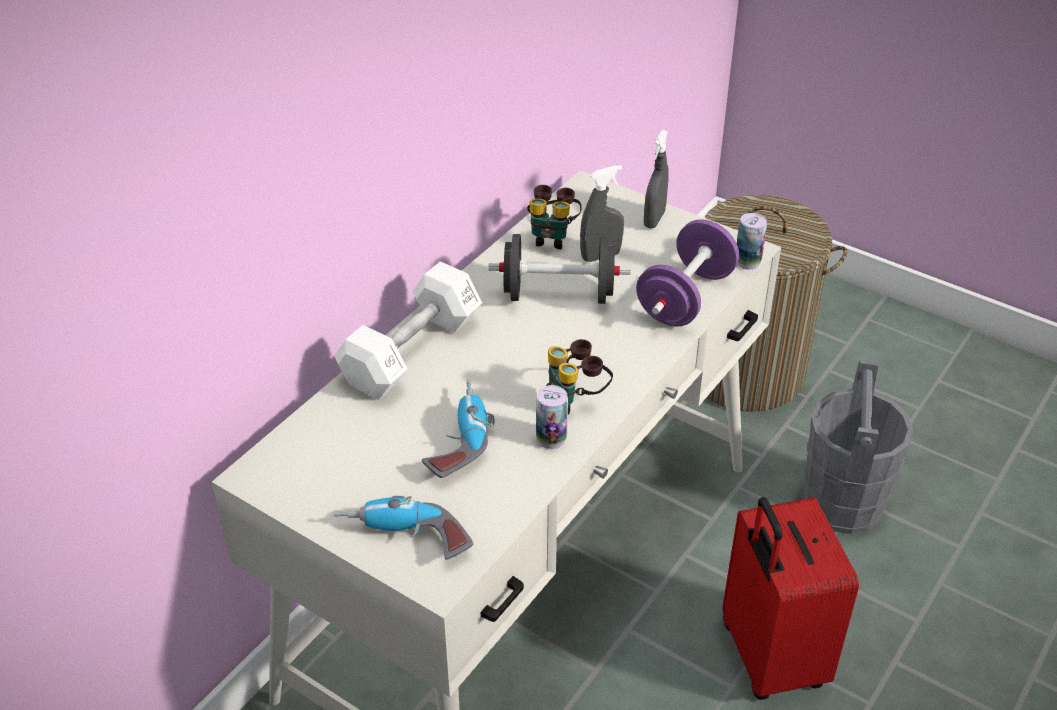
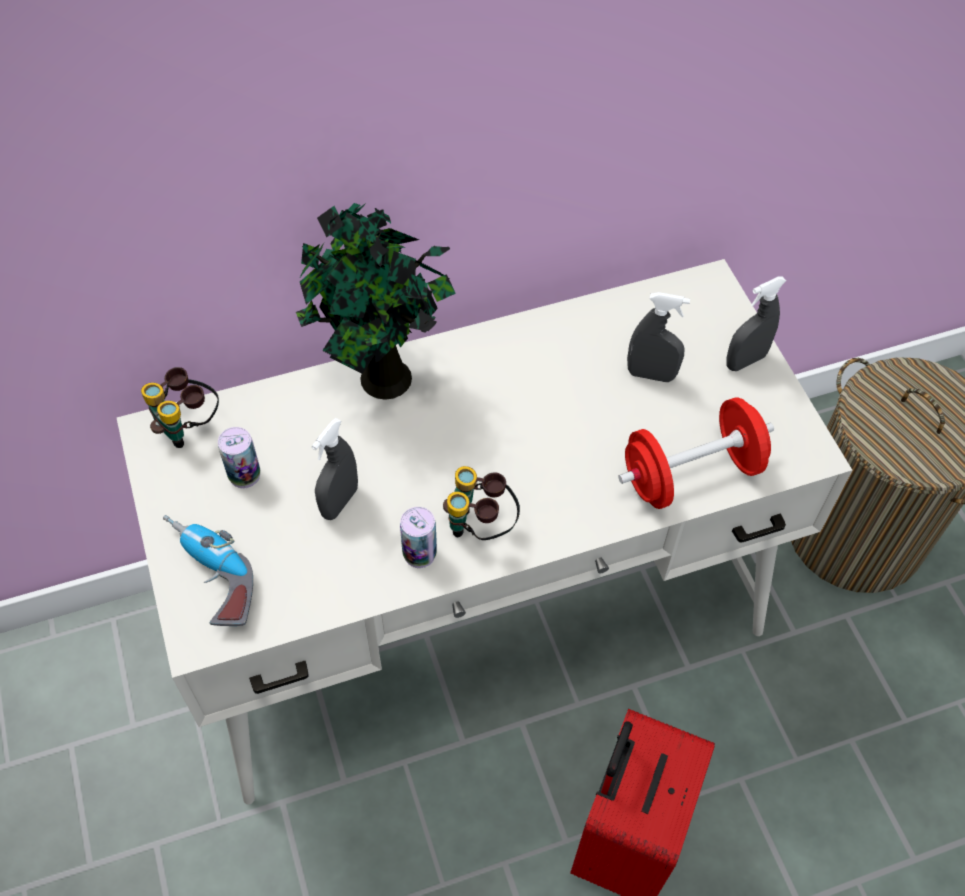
camera: 35 degrees right, 15 degrees up
white dumbbell [335,261,482,400] -> potted plant [296,203,456,400]
power drill [422,380,495,478] -> grey spray bottle [312,418,358,520]
black dumbbell [488,234,631,304] -> none
binoculars [527,185,582,250] -> binoculars moved to [141,367,219,448]
purple dumbbell [636,219,739,327] -> red dumbbell [618,397,774,509]
can [737,213,767,270] -> can moved to [218,427,260,488]
grey bucket [802,359,914,534] -> none

